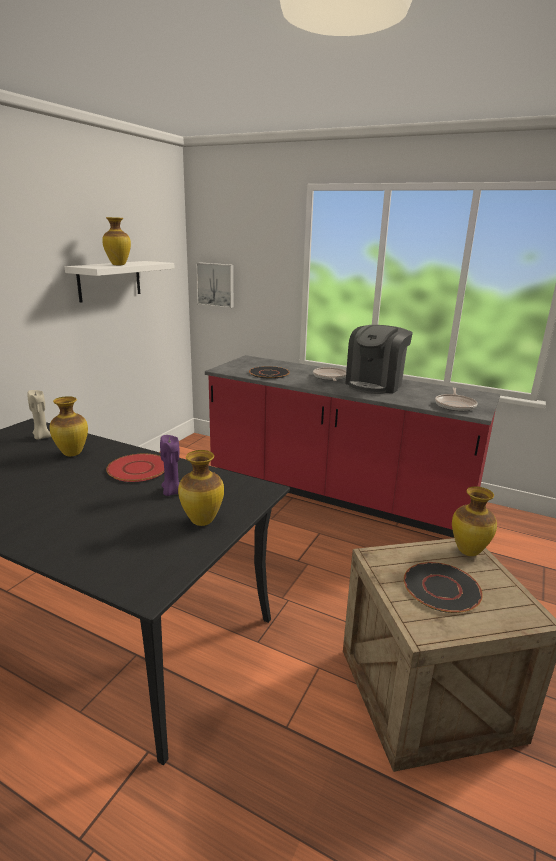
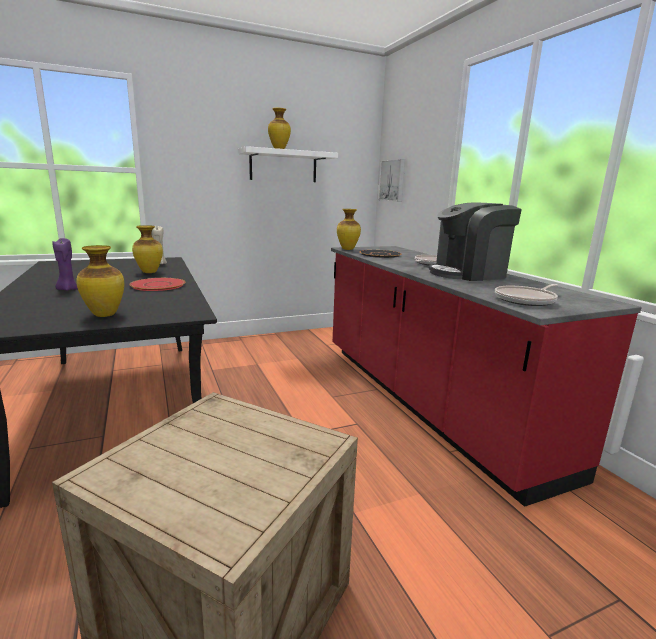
camera: 40 degrees right, 5 degrees down
purple candle [160,435,180,496] -> purple candle moved to [52,238,78,291]
black plate [404,562,483,613] -> none
vase [452,486,497,556] -> vase moved to [337,209,361,250]

